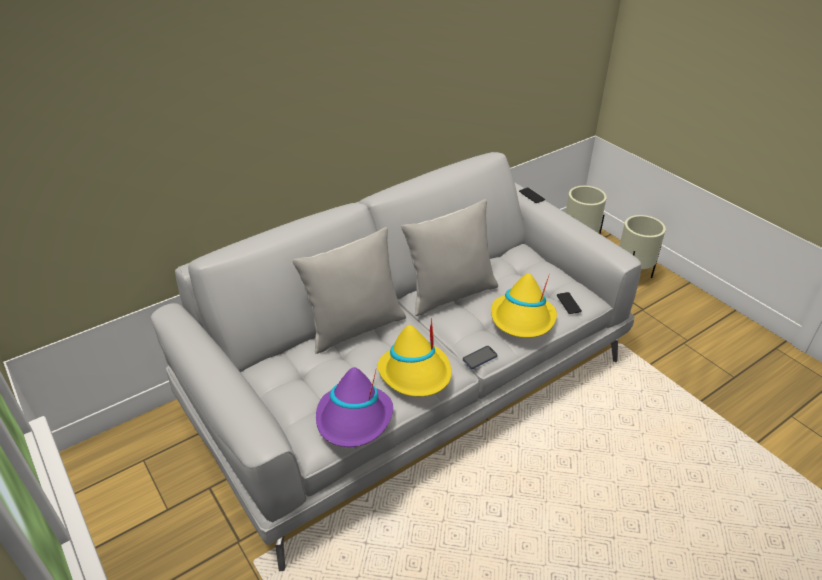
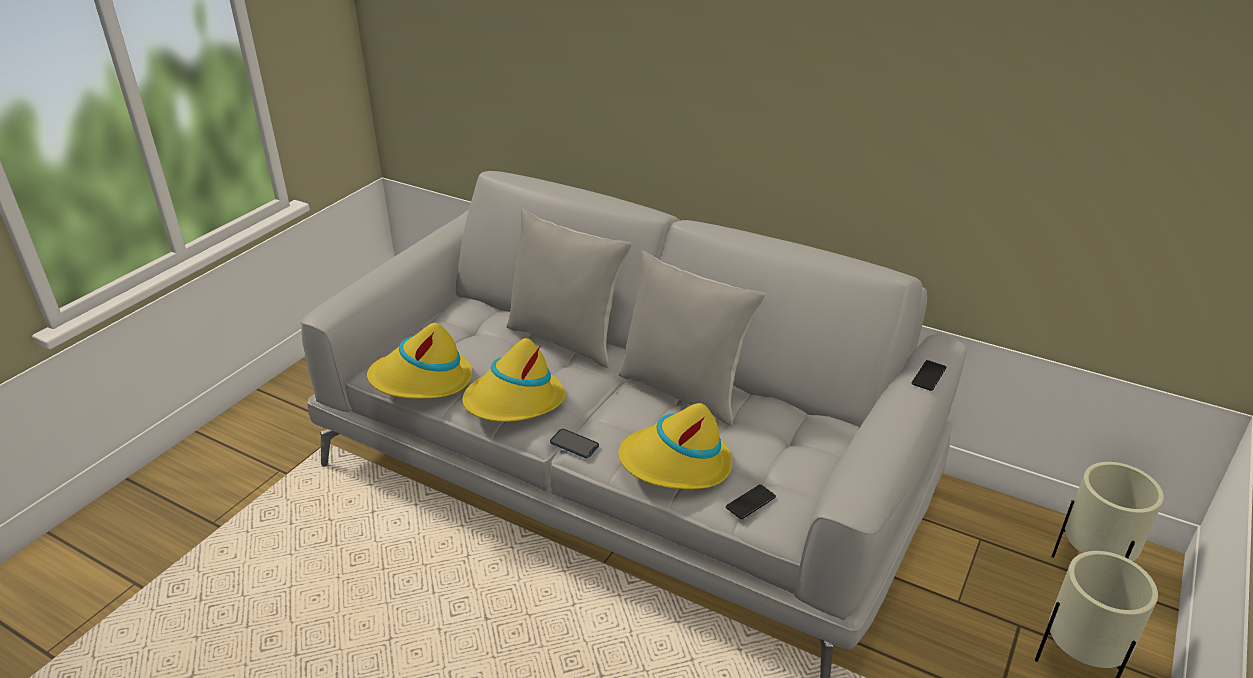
camera: 65 degrees right, 5 degrees down
purple hat [316,367,393,447] -> yellow hat [367,323,472,399]

